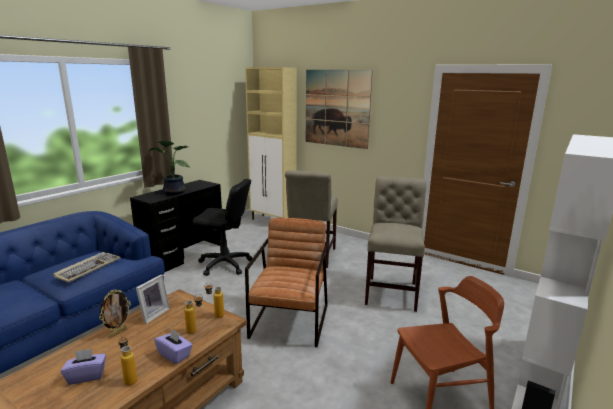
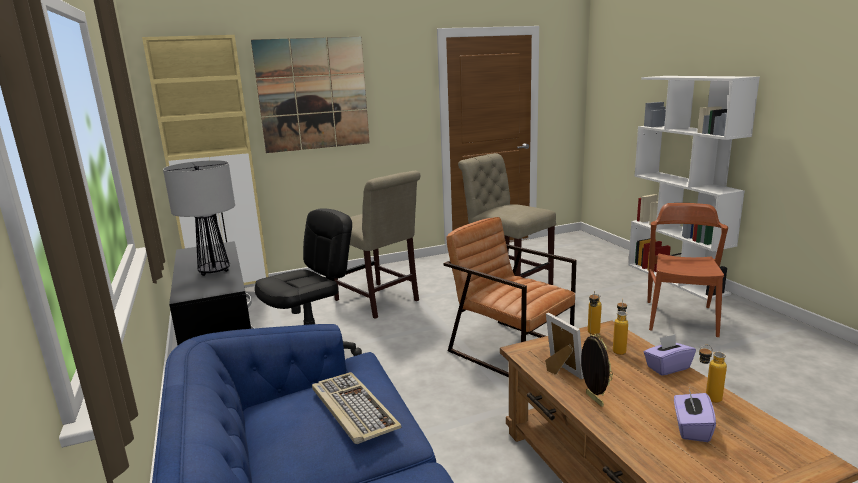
camera: 55 degrees left, 0 degrees up
potted plant [149,140,190,195] -> table lamp [163,160,235,276]

